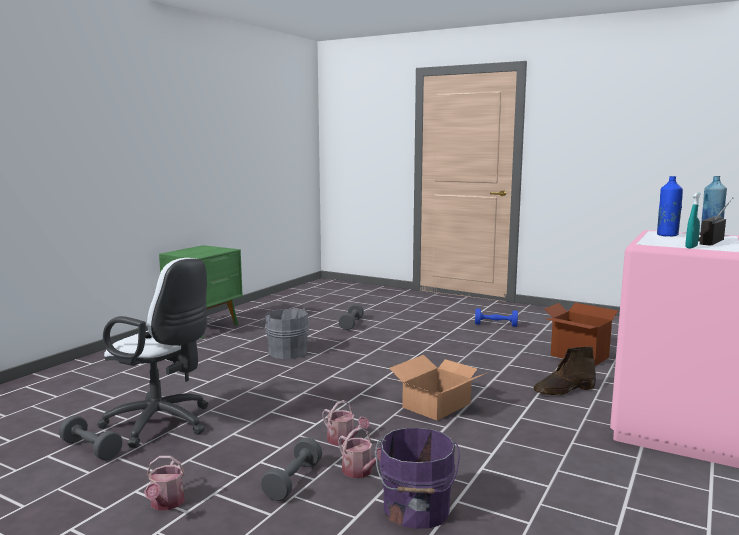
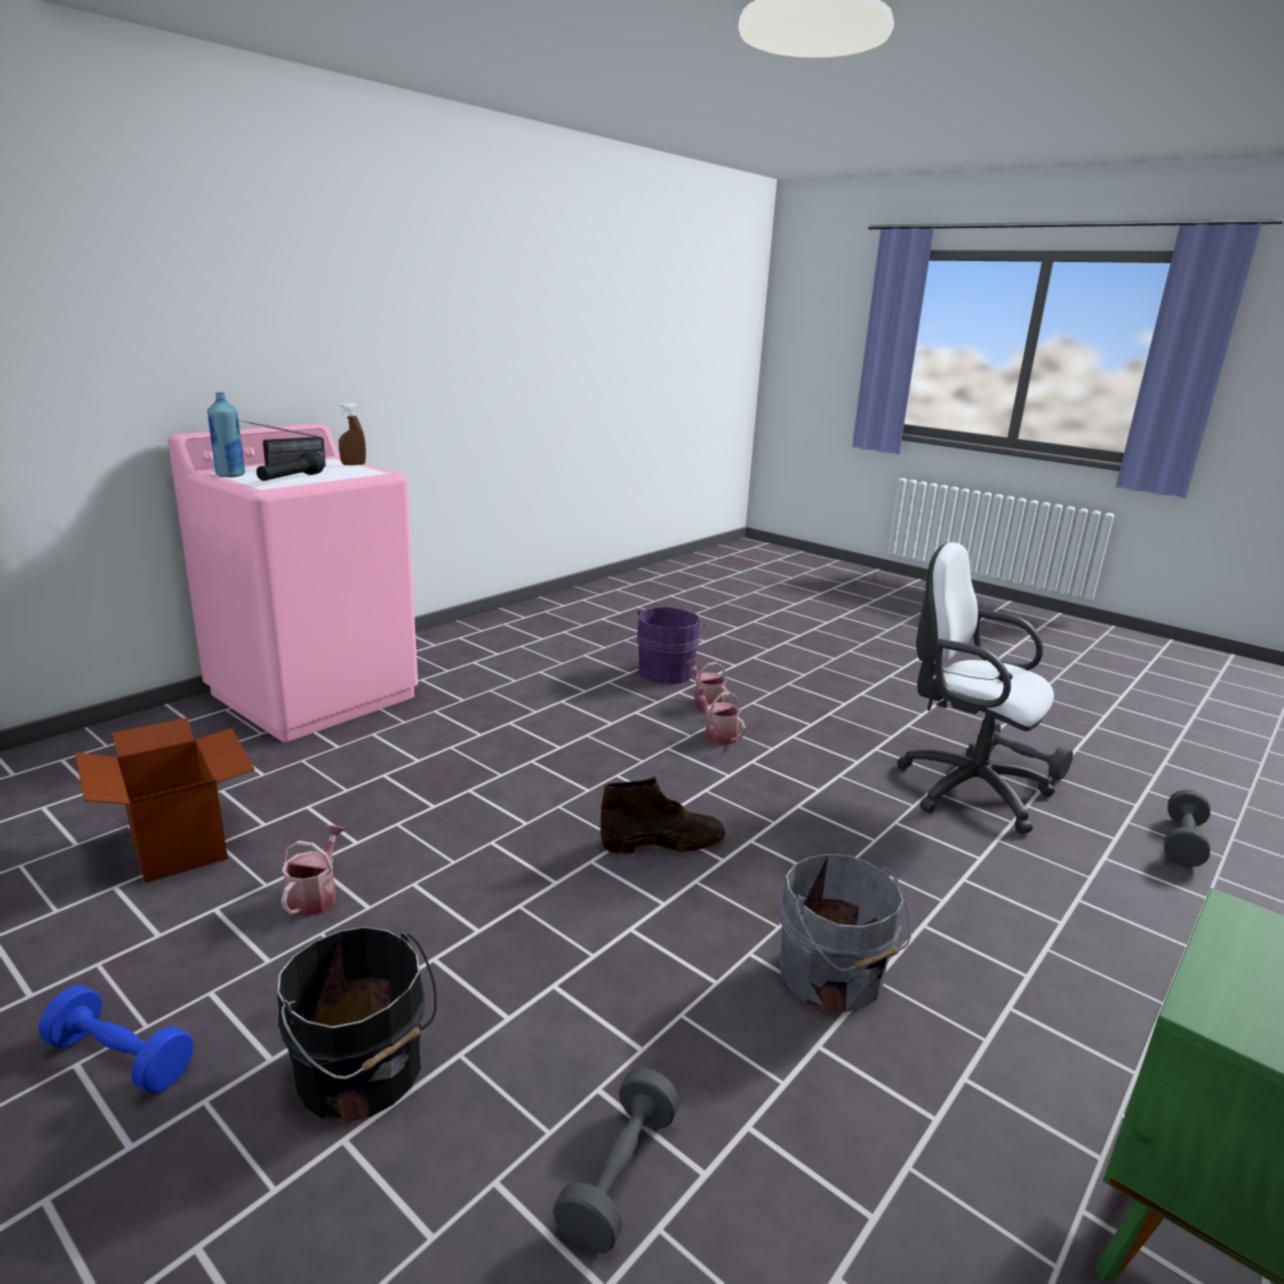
camera: 170 degrees left, 10 degrees up
watering can [144,456,185,510] -> watering can moved to [281,825,345,917]
grey dumbbell [261,437,322,501] -> grey dumbbell moved to [1164,790,1210,867]
cardboard box [389,355,486,421] -> none
brown boot [534,347,596,396] -> brown boot moved to [600,776,725,854]
blue bottle [657,176,683,236] -> black flashlight [256,451,324,481]
turquoise spray bottle [686,193,701,248] -> brown spray bottle [339,403,366,465]
none -> black bucket [277,927,437,1123]

